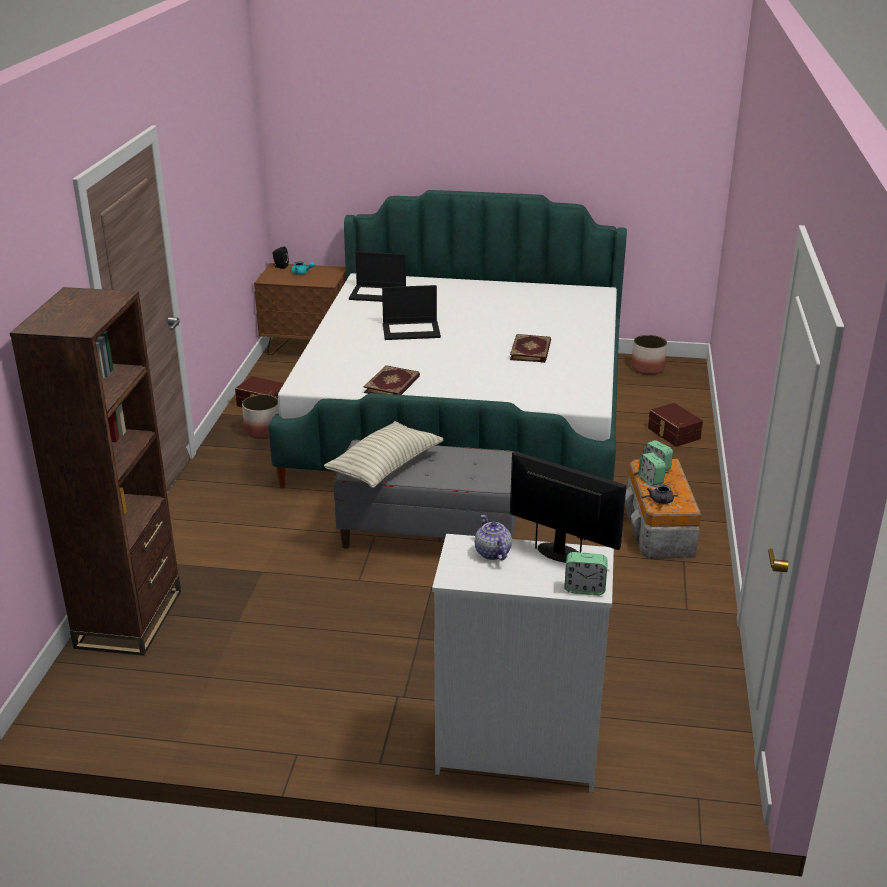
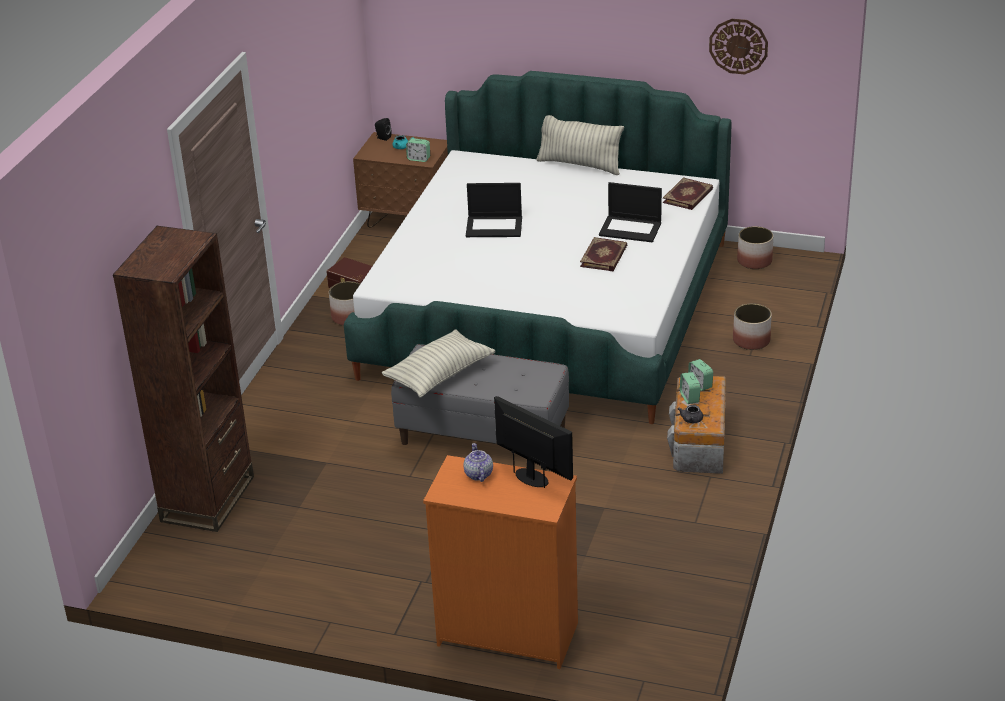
camera: 10 degrees right, 5 degrees up
laptop [349,251,406,302] -> laptop moved to [599,182,662,242]
book [363,365,420,395] -> book moved to [663,177,713,210]
white dresser [432,534,614,792] -> orange dresser [423,455,578,669]
alarm clock [565,552,607,595] -> alarm clock moved to [406,138,430,162]
brown storage box [648,403,703,447] -> planter [733,303,772,350]
none -> pillow [536,115,624,175]
none -> wall clock [709,19,768,74]

